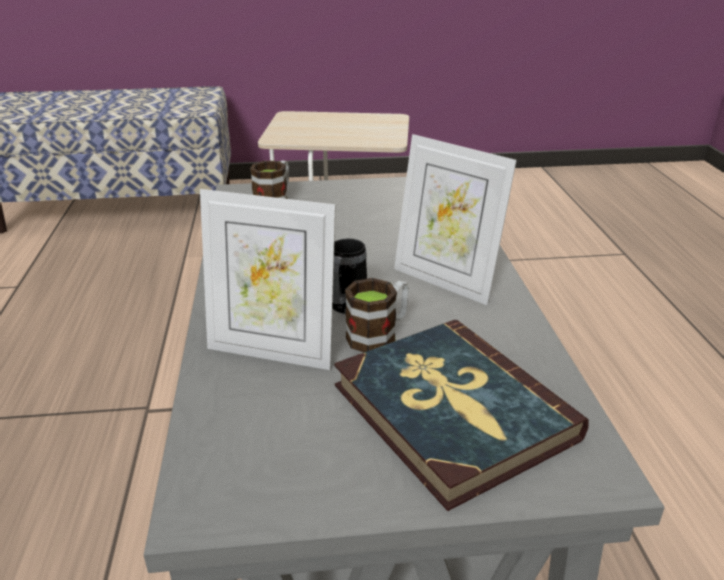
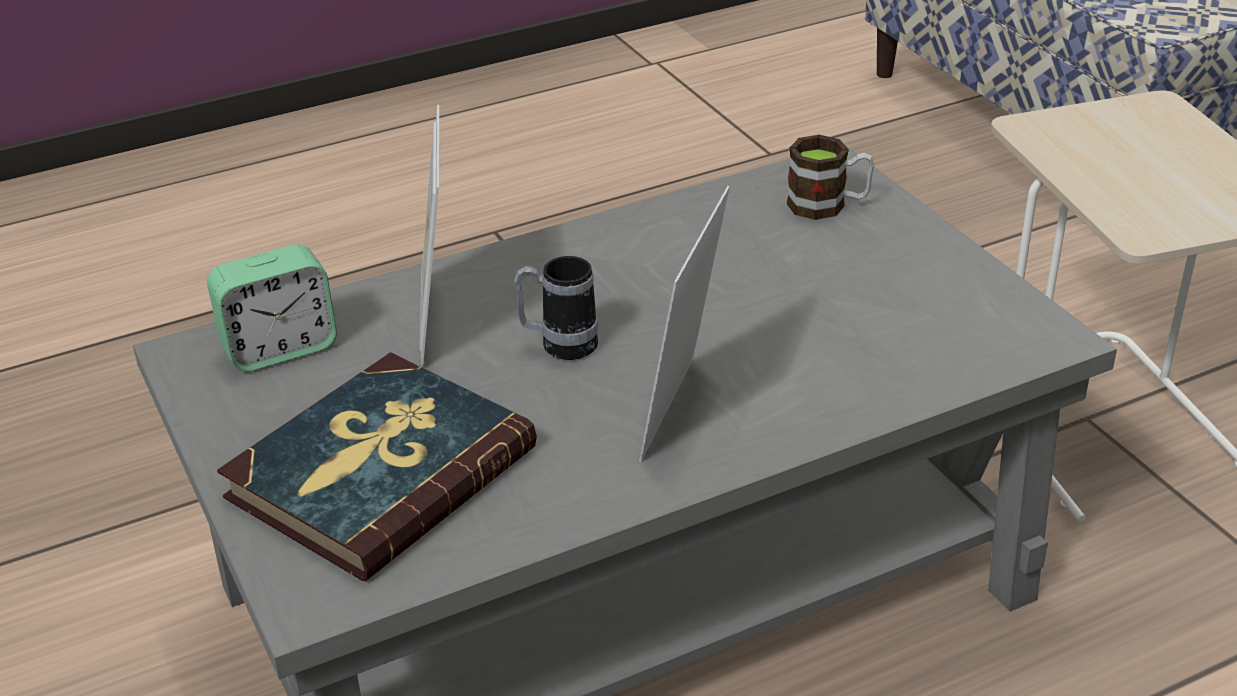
camera: 70 degrees right, 5 degrees up
mug [345,278,409,352] -> none
none -> alarm clock [207,245,337,372]

